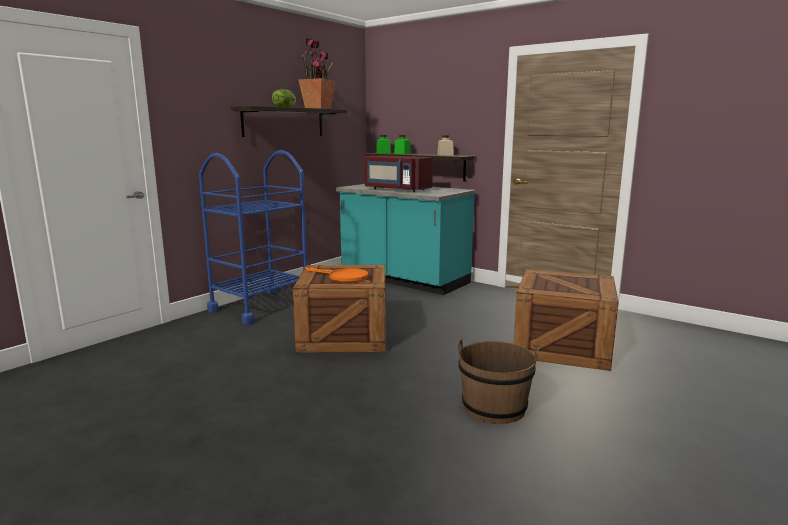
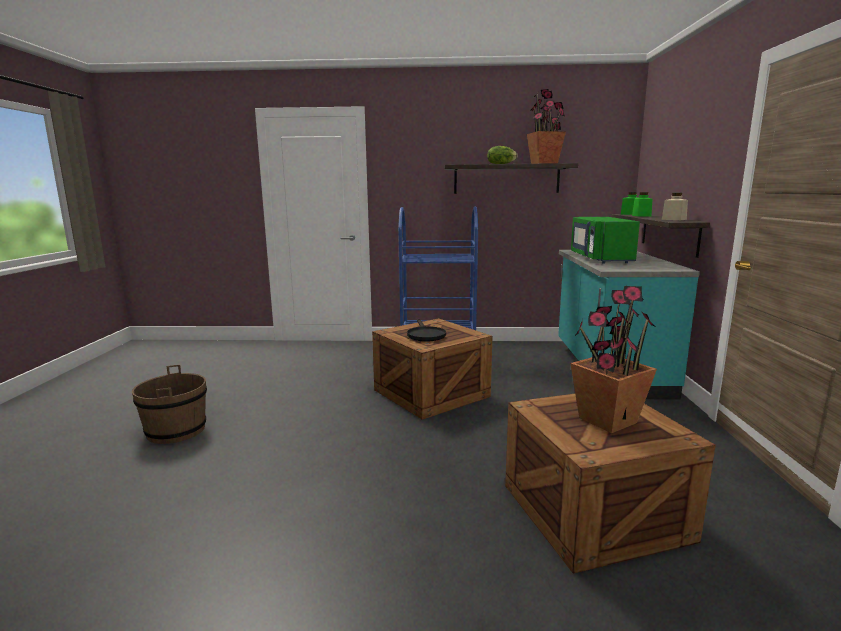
camera: 55 degrees right, 0 degrees up
orange frying pan [305,267,368,283] -> black frying pan [407,319,446,342]
red microwave [364,155,433,192] -> green microwave [571,217,640,264]
brown bucket [458,339,538,424] -> brown bucket moved to [132,365,207,444]
none -> potted plant [570,286,657,433]

